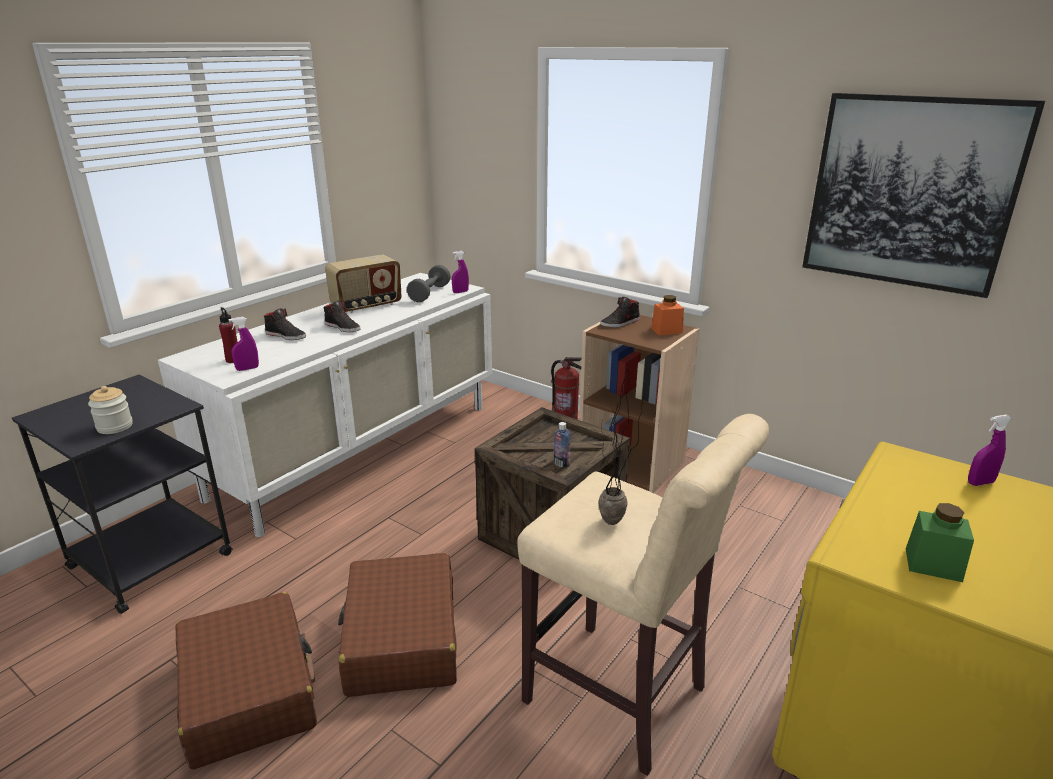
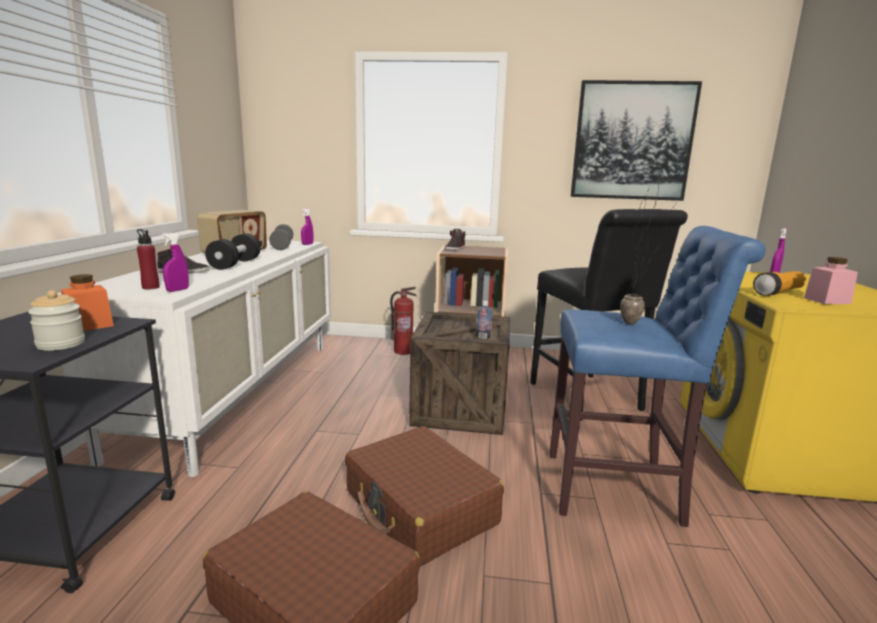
camera: 30 degrees left, 10 degrees down
black shoe [323,301,360,332] -> black dumbbell [205,233,261,270]
beige stool [517,414,769,776] -> blue stool [550,226,766,527]
orange jar [651,295,684,335] -> orange jar moved to [61,274,114,331]
green jar [906,503,974,582] -> pink jar [804,257,858,304]
none -> black stool [530,209,688,421]
none -> flashlight [753,271,806,296]

